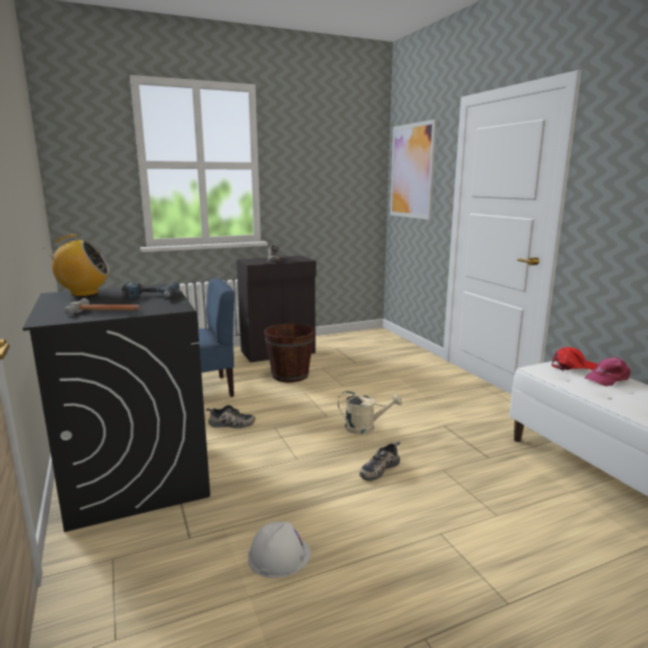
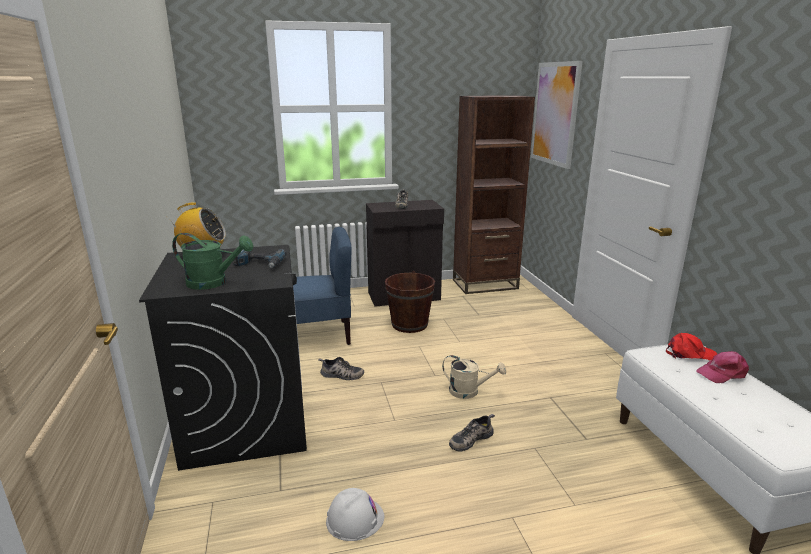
camera: 10 degrees right, 5 degrees up
hammer [65,298,141,315] -> green watering can [172,233,253,290]
none -> brown bookcase [453,95,535,294]

